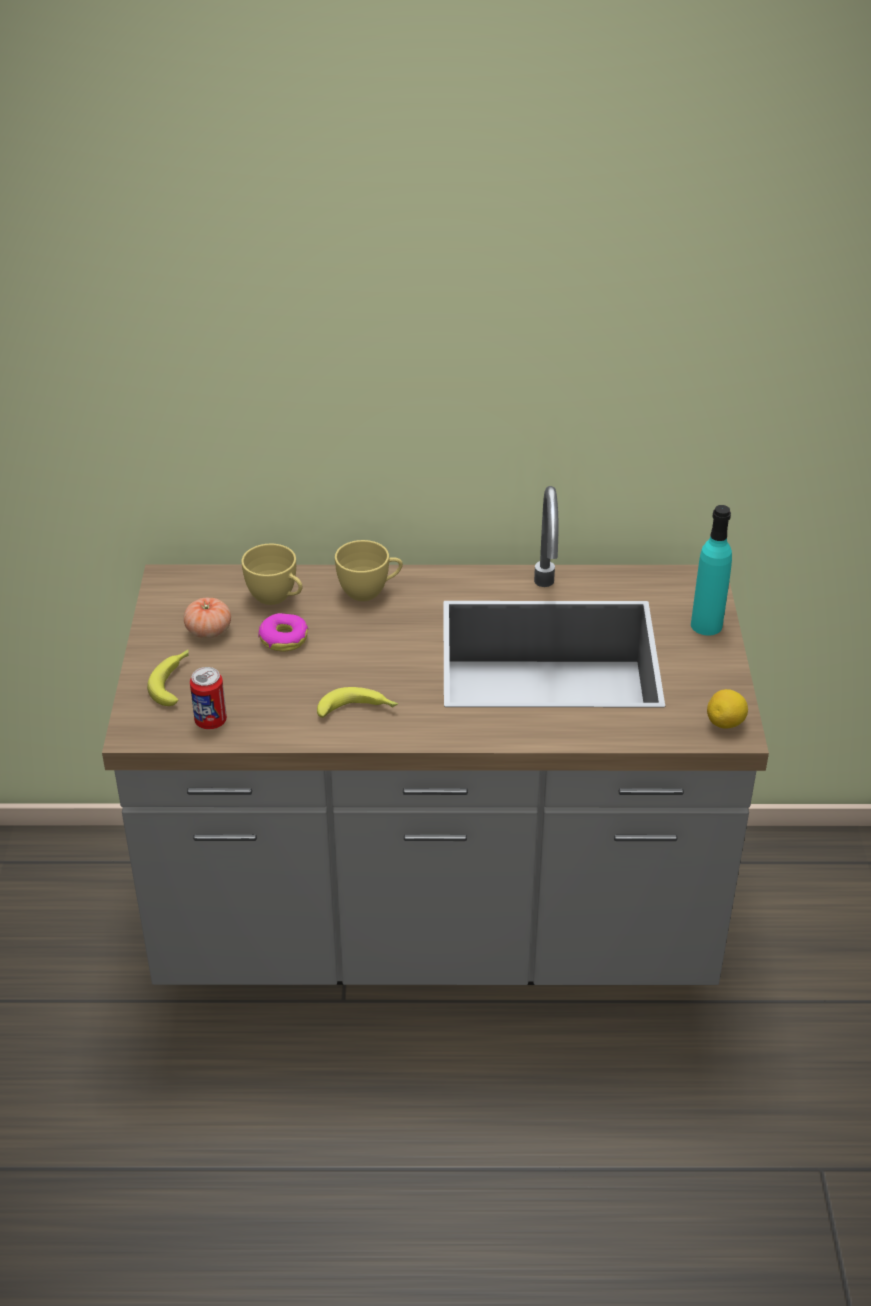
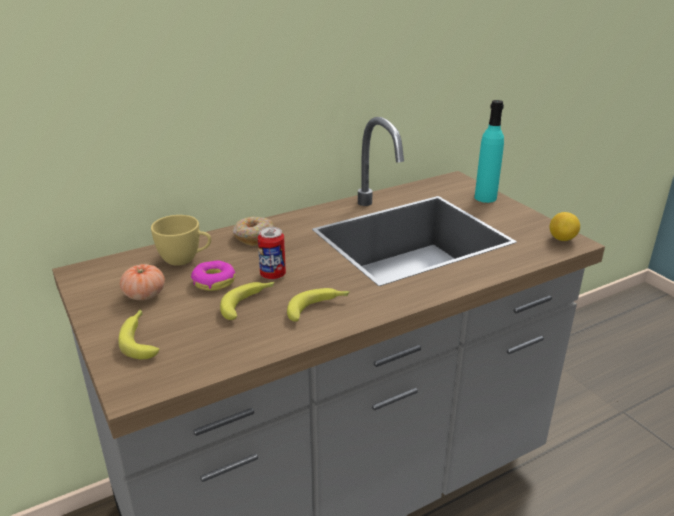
camera: 30 degrees left, 10 degrees down
can [190,667,227,729] -> can moved to [258,227,286,280]
yellow cup [335,540,403,601] -> donut [233,217,275,246]
none -> banana [220,282,275,320]

